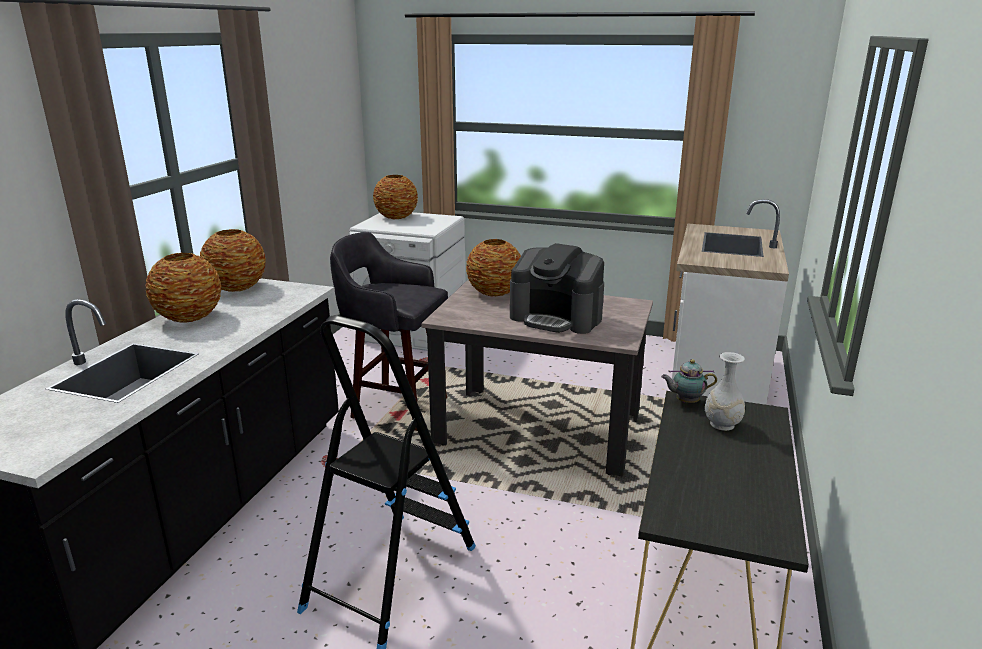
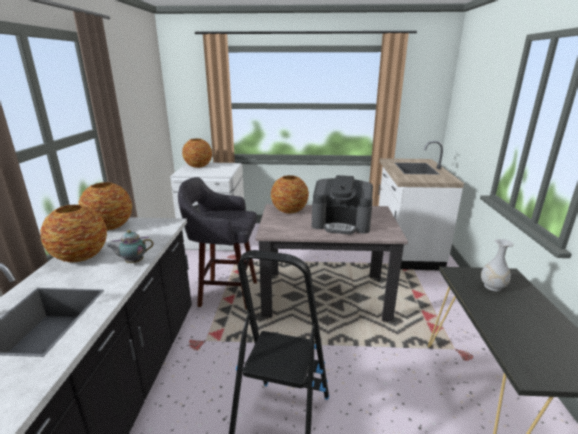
camera: 15 degrees left, 0 degrees up
teapot [661,359,717,403] -> teapot moved to [107,230,154,263]

